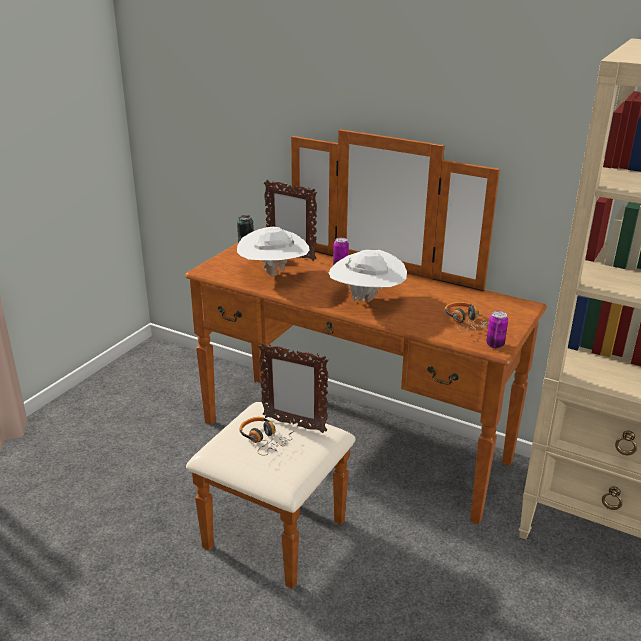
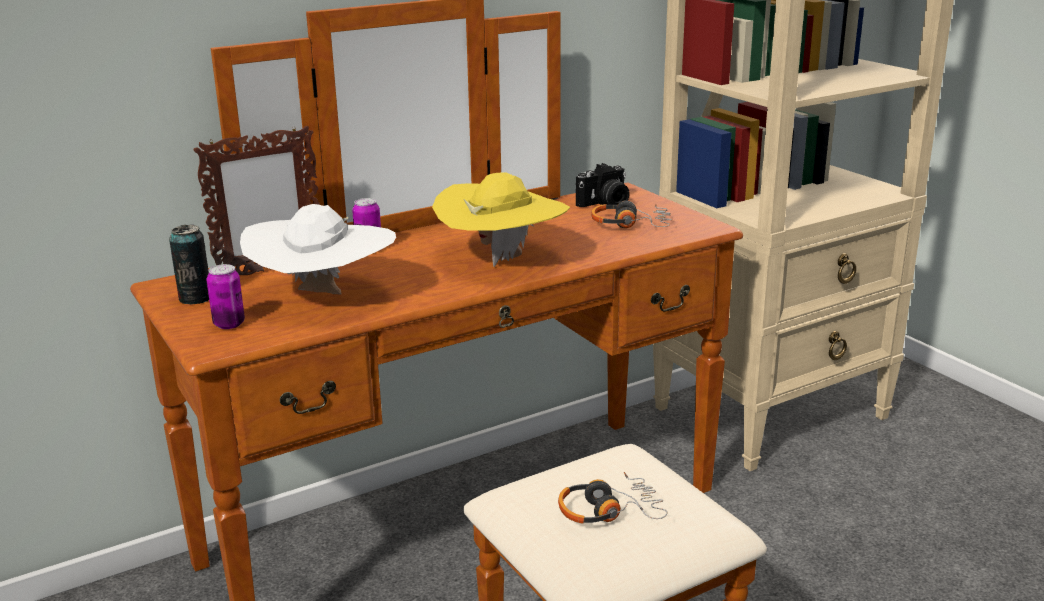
camera: 60 degrees left, 5 degrees down
picture frame [258,343,329,433] -> none
white hat [329,250,407,302] -> yellow hat [432,173,570,267]
can [486,311,508,348] -> can moved to [206,264,245,329]
none -> camera [576,163,630,207]

